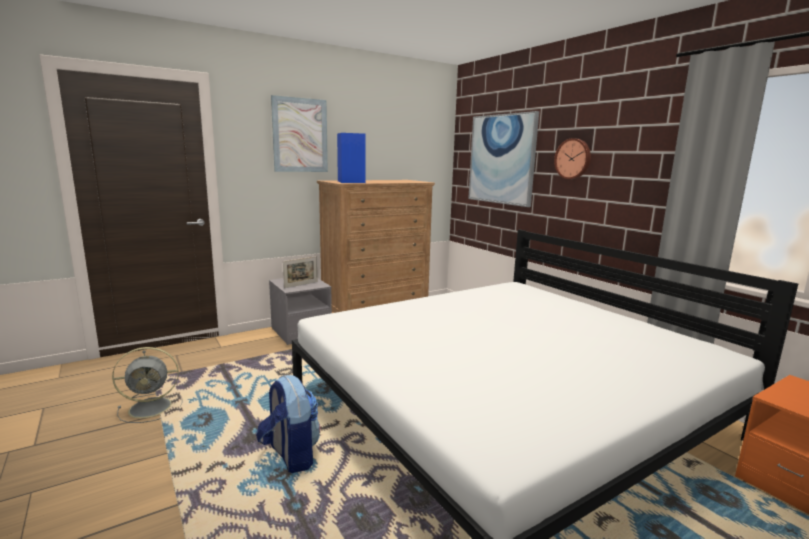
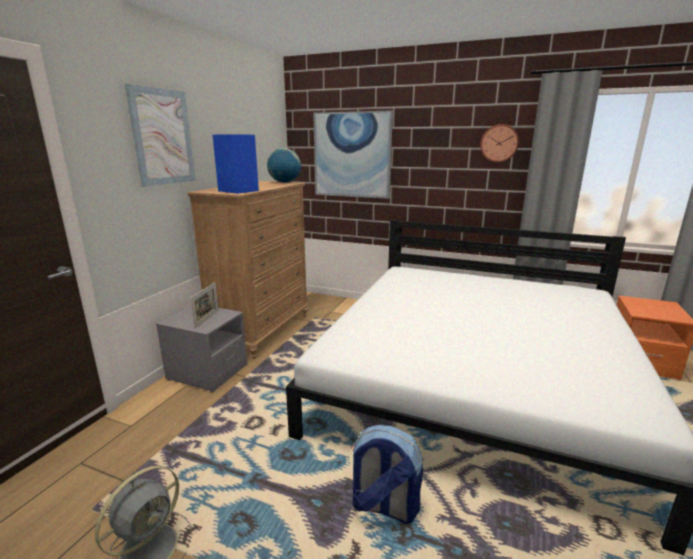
camera: 35 degrees left, 5 degrees up
wall clock [554,138,591,179] -> wall clock moved to [480,124,519,162]
none -> globe [267,148,301,183]

